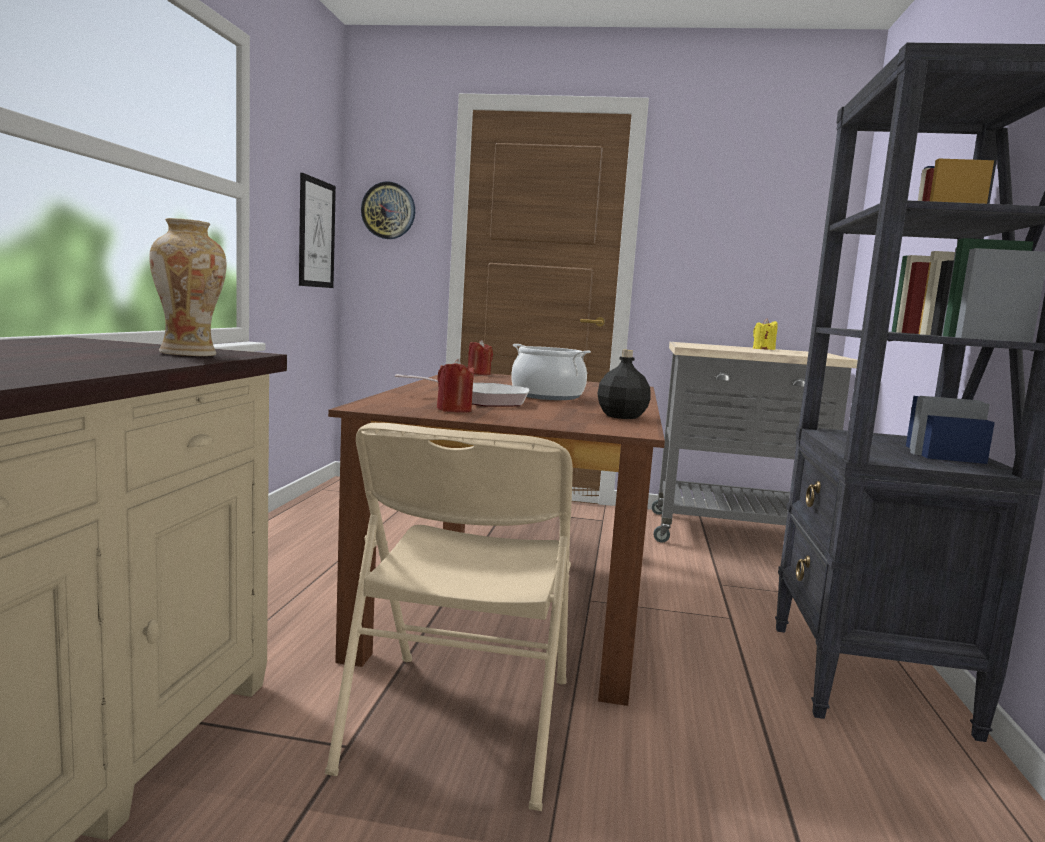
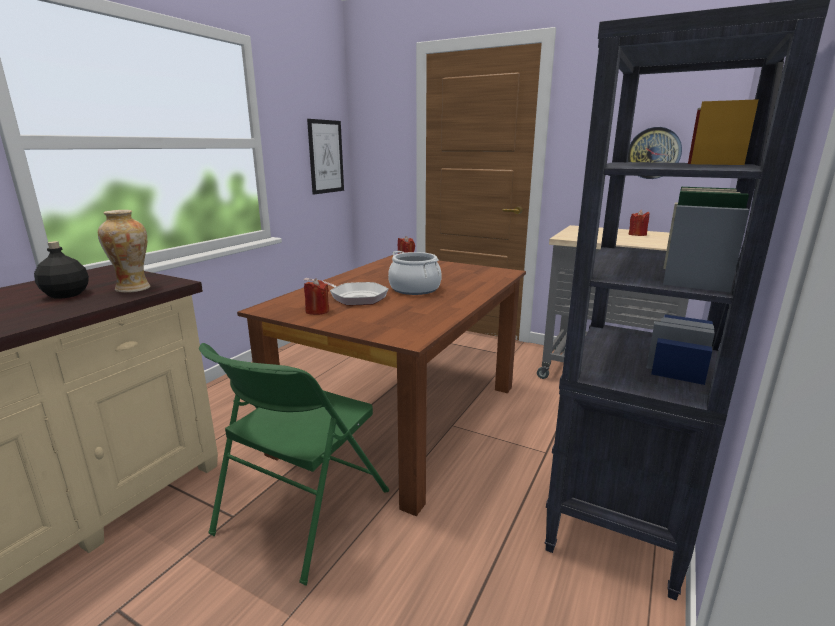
camera: 20 degrees right, 10 degrees up
beige chair [325,423,573,811] -> green chair [199,343,389,586]
wall clock [361,181,415,239] -> wall clock moved to [627,127,682,179]
black bottle [597,350,651,419] -> black bottle moved to [34,241,89,299]
yellow candle [753,319,778,350] -> red candle [629,210,650,236]

